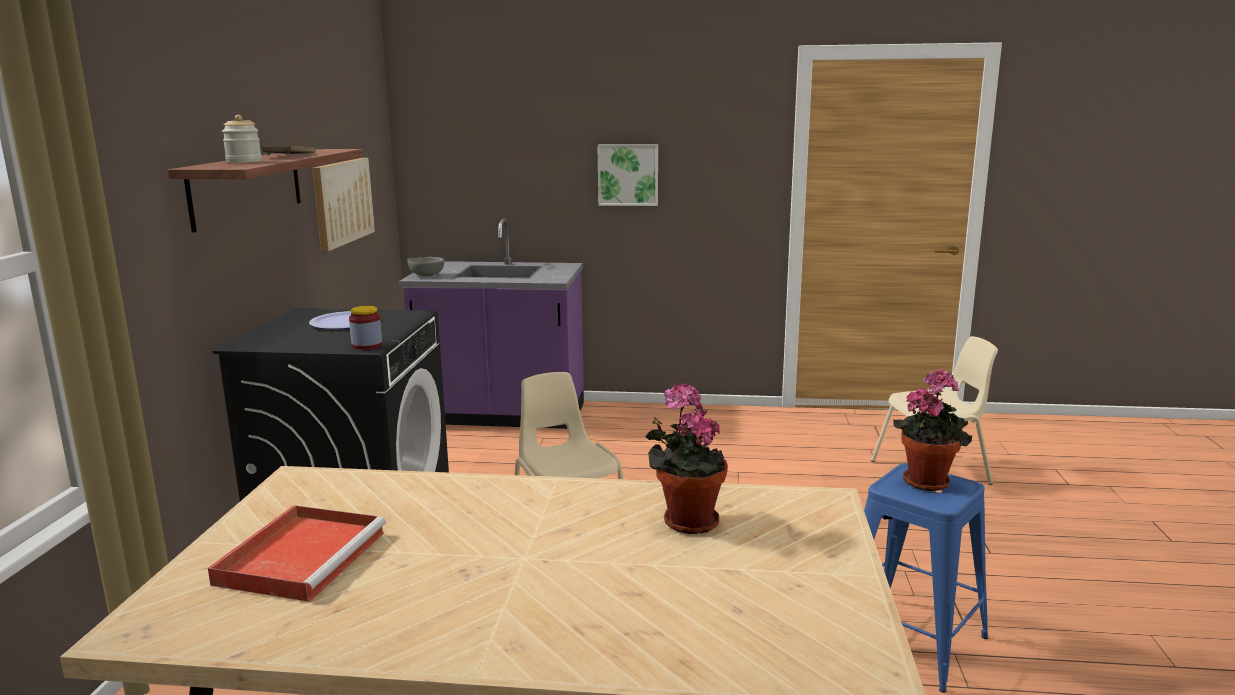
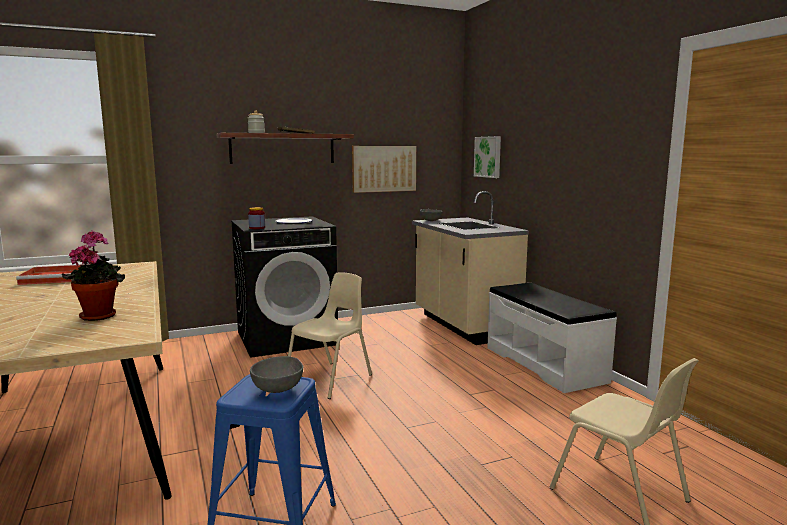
camera: 60 degrees right, 5 degrees down
purple counter [399,219,584,429] -> beige counter [412,191,529,345]
picture [597,144,658,206] -> picture moved to [474,136,501,178]
potted plant [893,368,972,491] -> grey bowl [250,356,303,393]
none -> white bench [487,283,617,393]

